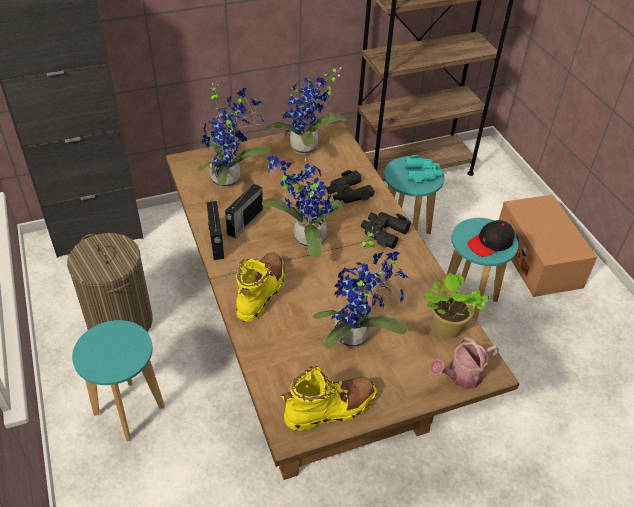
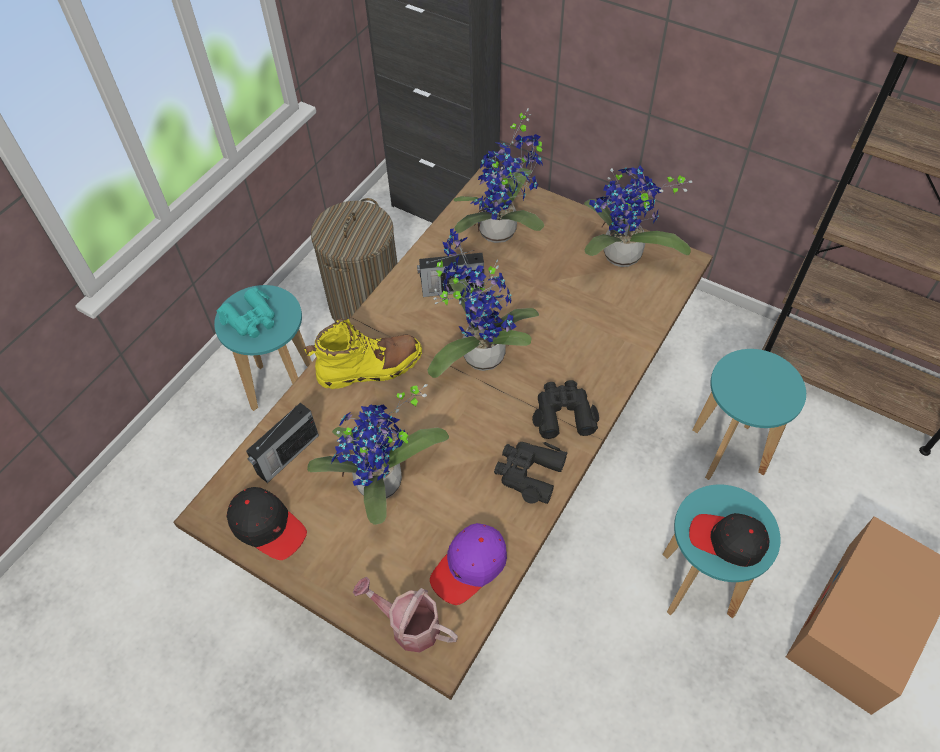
camera: 55 degrees right, 10 degrees up
radio [207,201,224,260] -> radio moved to [246,403,319,483]
yellow boot [282,366,377,431] -> black cap [226,487,307,560]
black binoculars [327,170,375,203] -> black binoculars moved to [494,442,568,504]
turquoise binoculars [405,155,441,182] -> turquoise binoculars moved to [217,287,275,338]
potted plant [423,273,489,338] -> purple cap [430,523,507,605]

